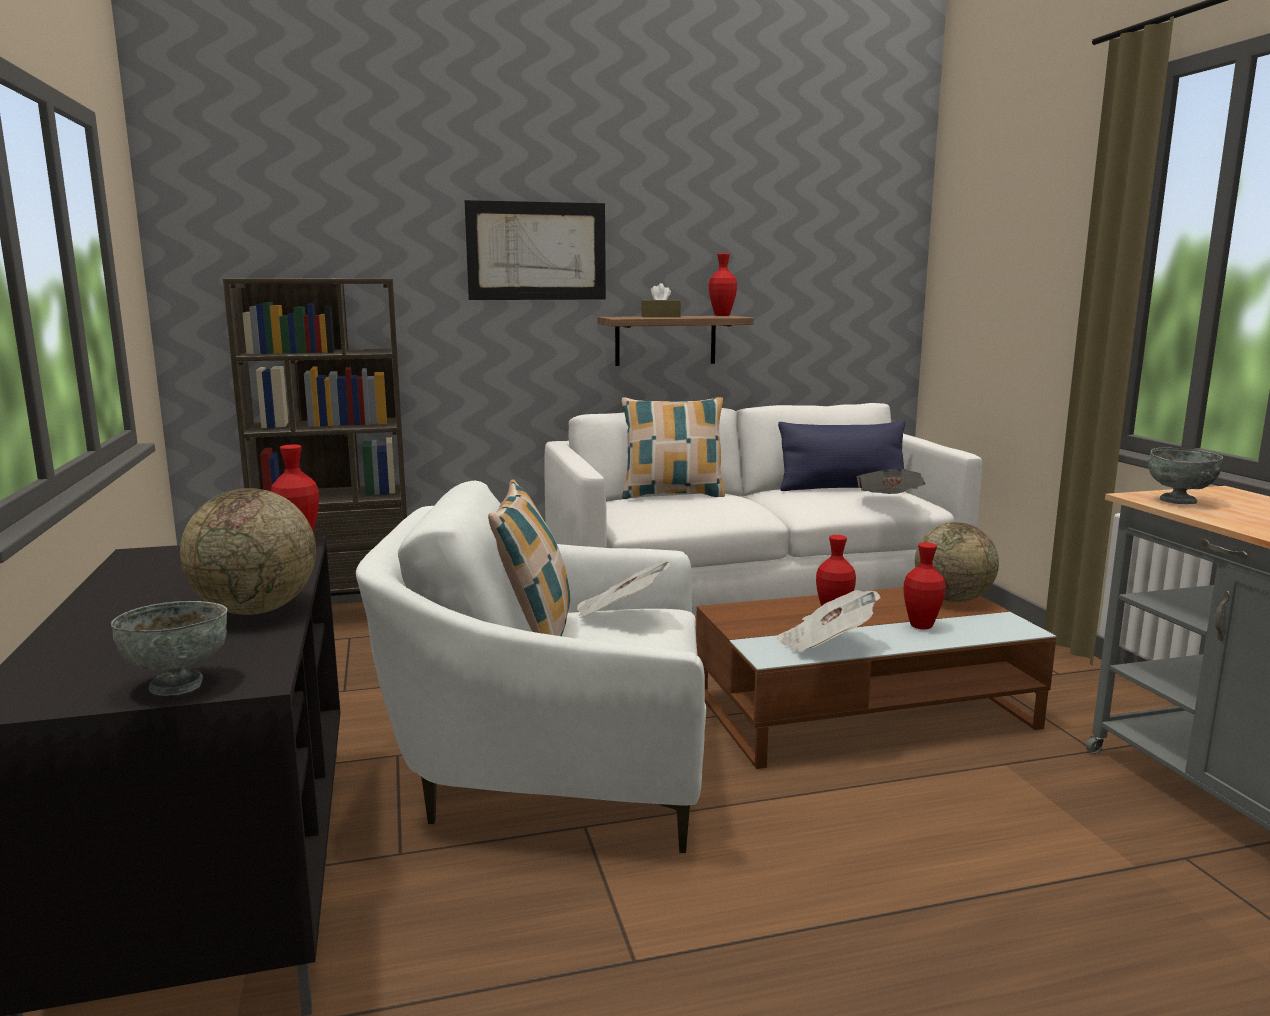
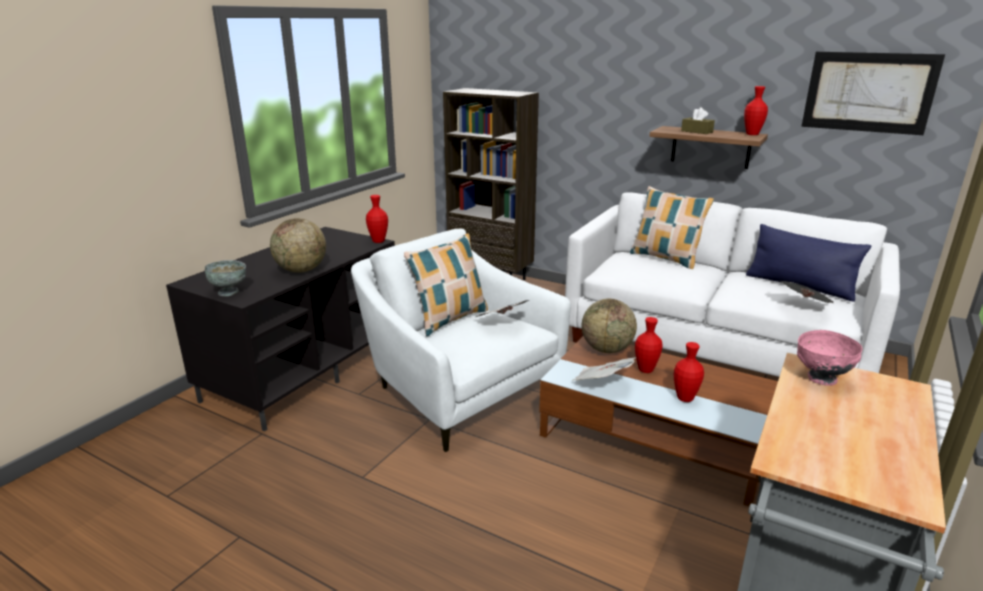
camera: 45 degrees right, 10 degrees up
picture [465,200,606,300] -> picture moved to [801,52,945,135]
globe [915,522,999,602] -> globe moved to [582,299,637,353]
grey bowl [1148,447,1223,504] -> pink bowl [797,330,862,386]

